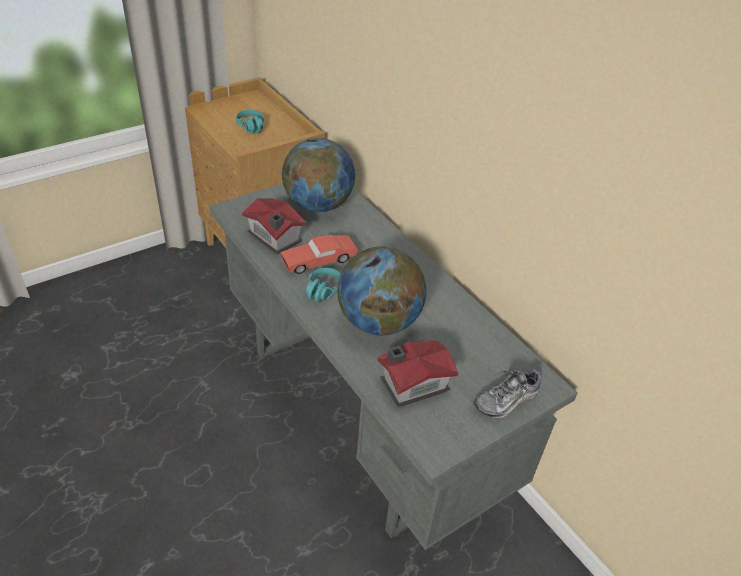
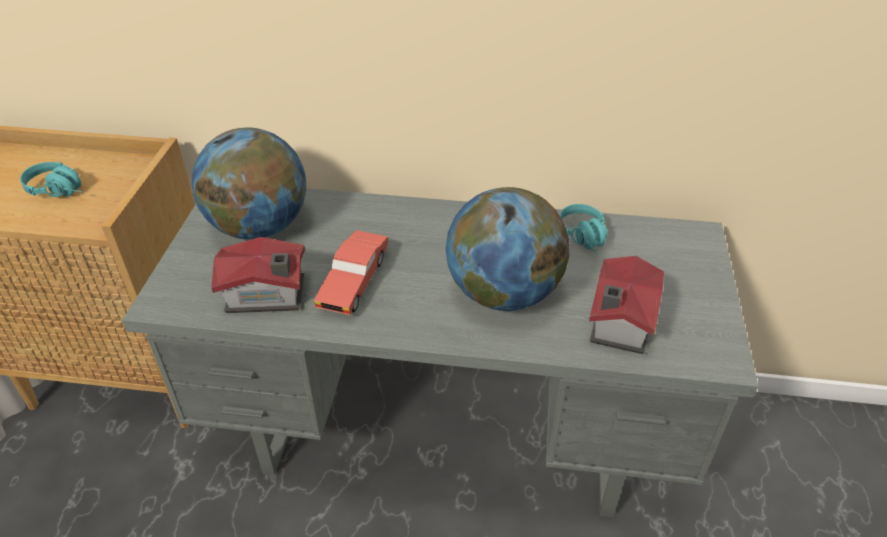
camera: 45 degrees left, 0 degrees up
turquoise headphones [299,268,341,303] -> turquoise headphones moved to [560,204,607,255]
shoe [473,367,541,418] -> none

